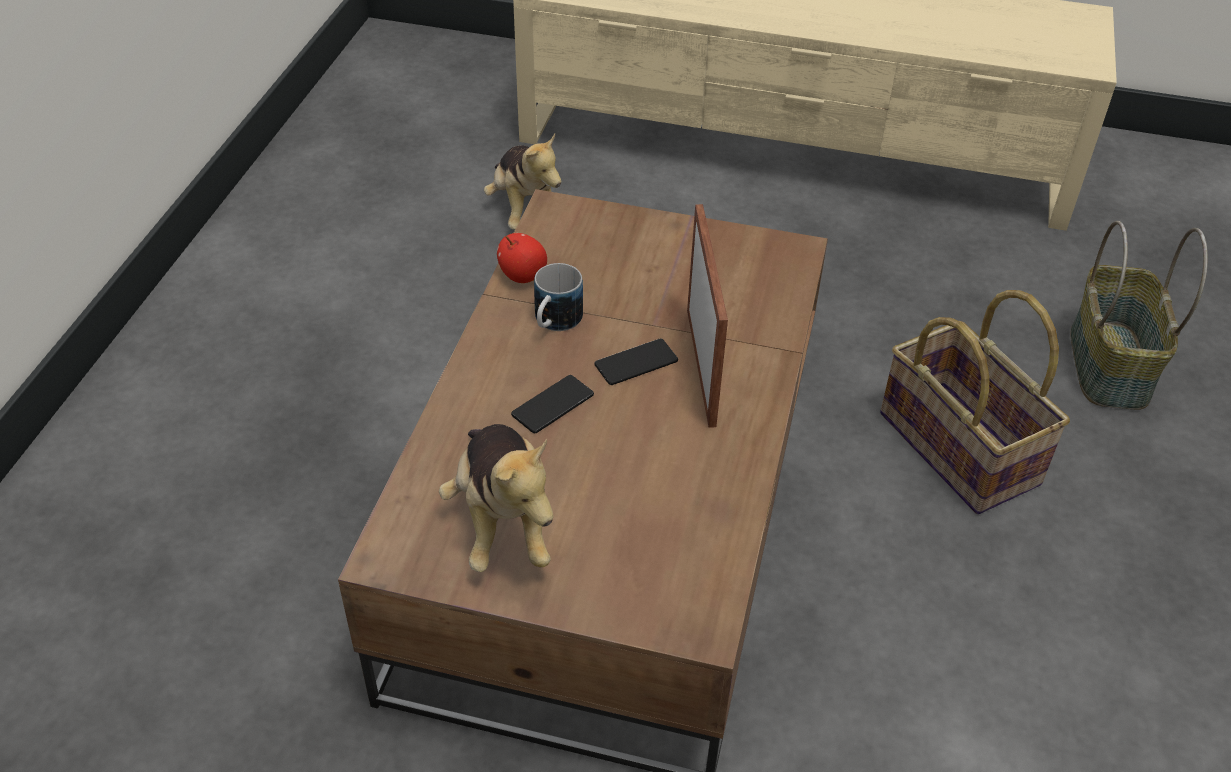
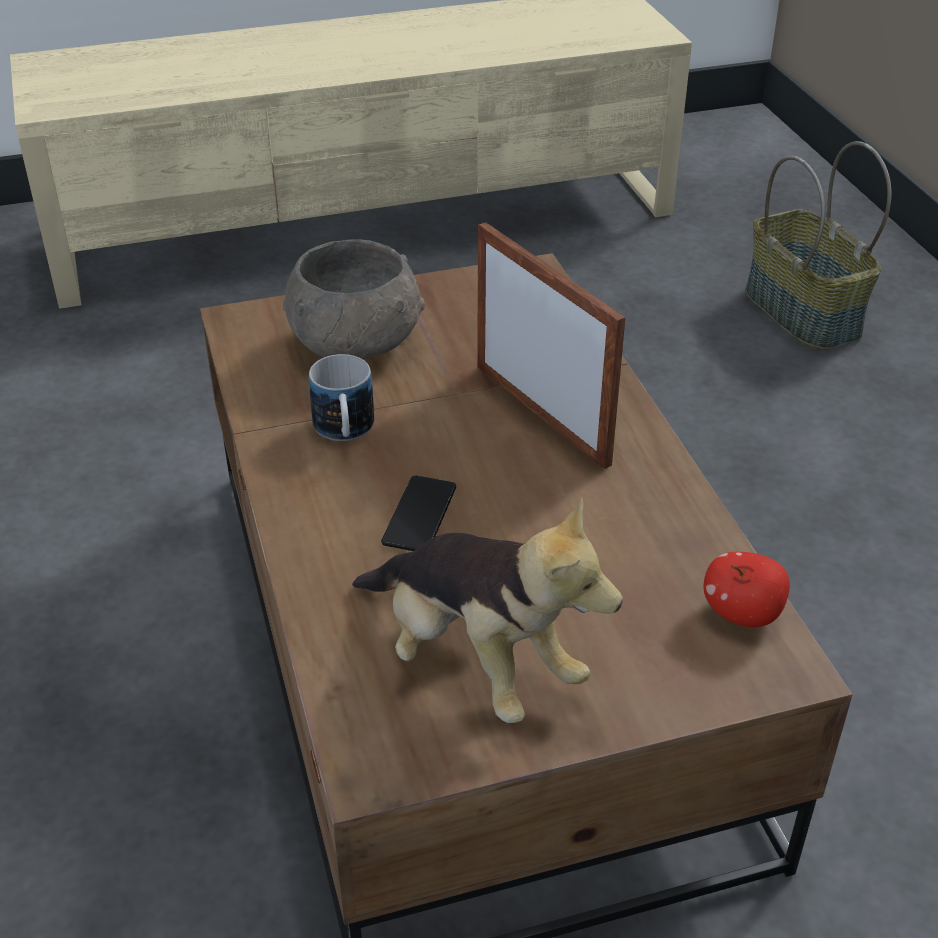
camera: 30 degrees left, 5 degrees down
plush toy [484,133,561,230] -> none
apple [497,233,547,283] -> apple moved to [704,552,790,627]
phone [594,338,678,385] -> none
basket [880,290,1070,514] -> none
none -> grey bowl [283,239,425,359]

